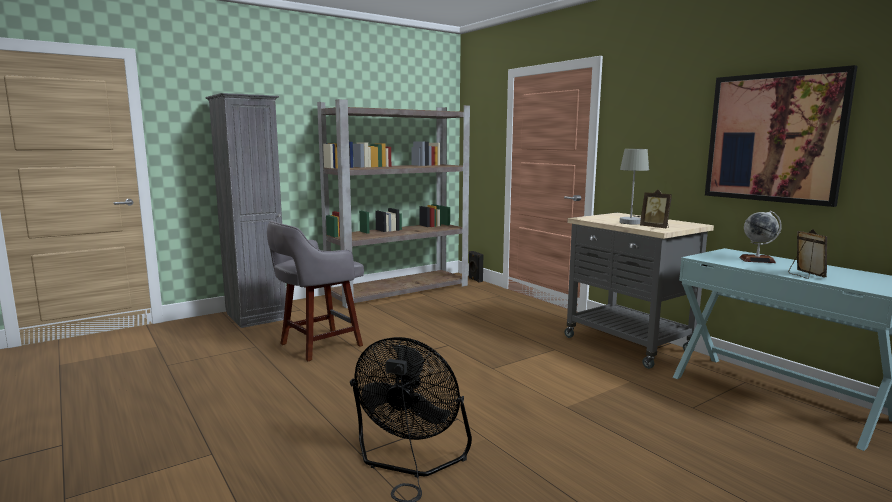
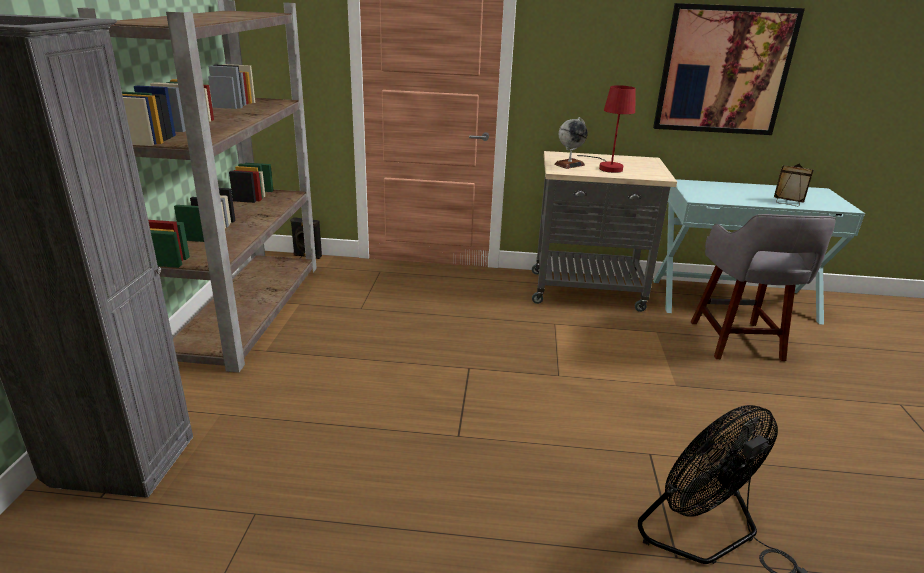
camera: 50 degrees left, 15 degrees up
grey stool [267,221,364,361] -> grey stool moved to [691,214,836,361]
grey table lamp [620,149,649,225] -> red table lamp [577,85,636,173]
picture frame [640,190,672,228] -> none
globe [739,211,782,263] -> globe moved to [554,117,588,169]

